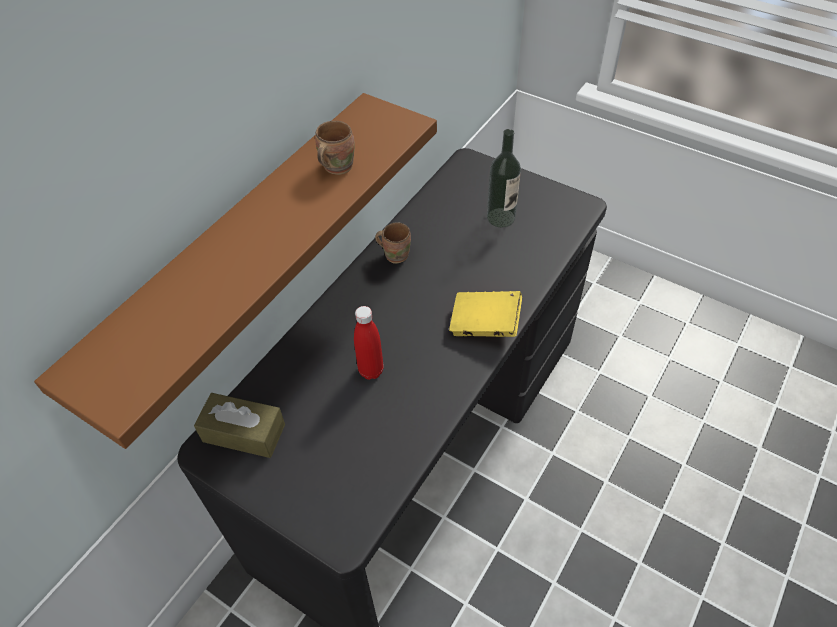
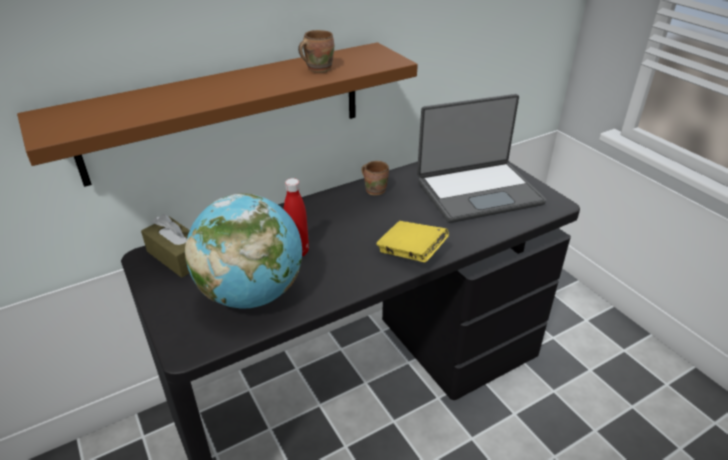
camera: 25 degrees right, 15 degrees down
bottle [487,129,521,227] -> laptop [417,94,546,223]
none -> globe [185,193,302,309]

